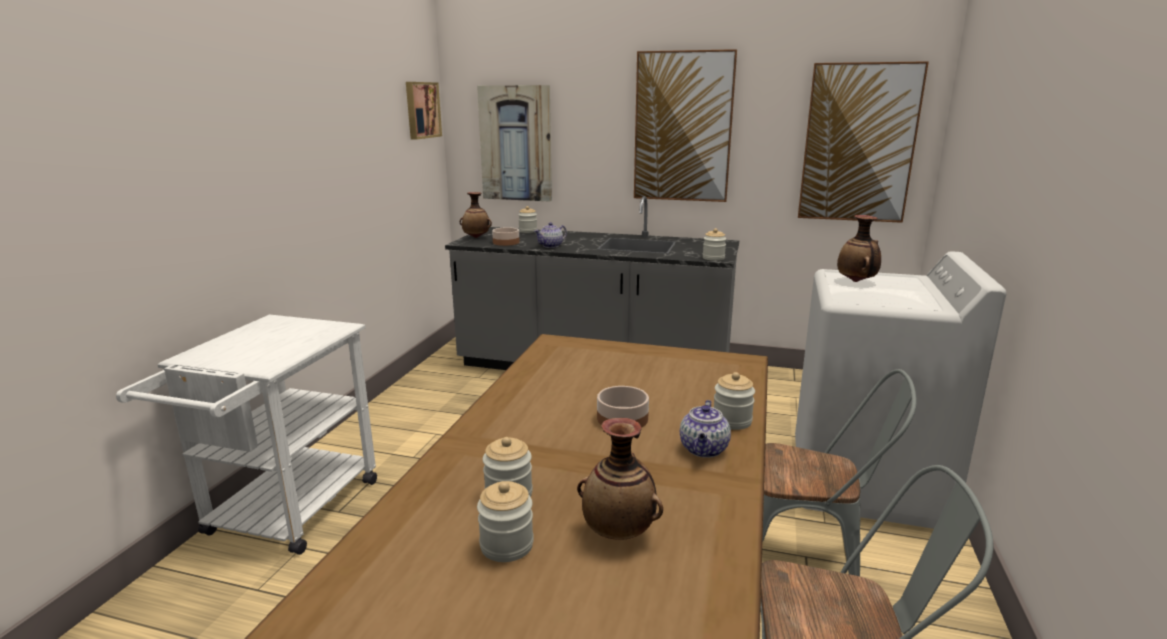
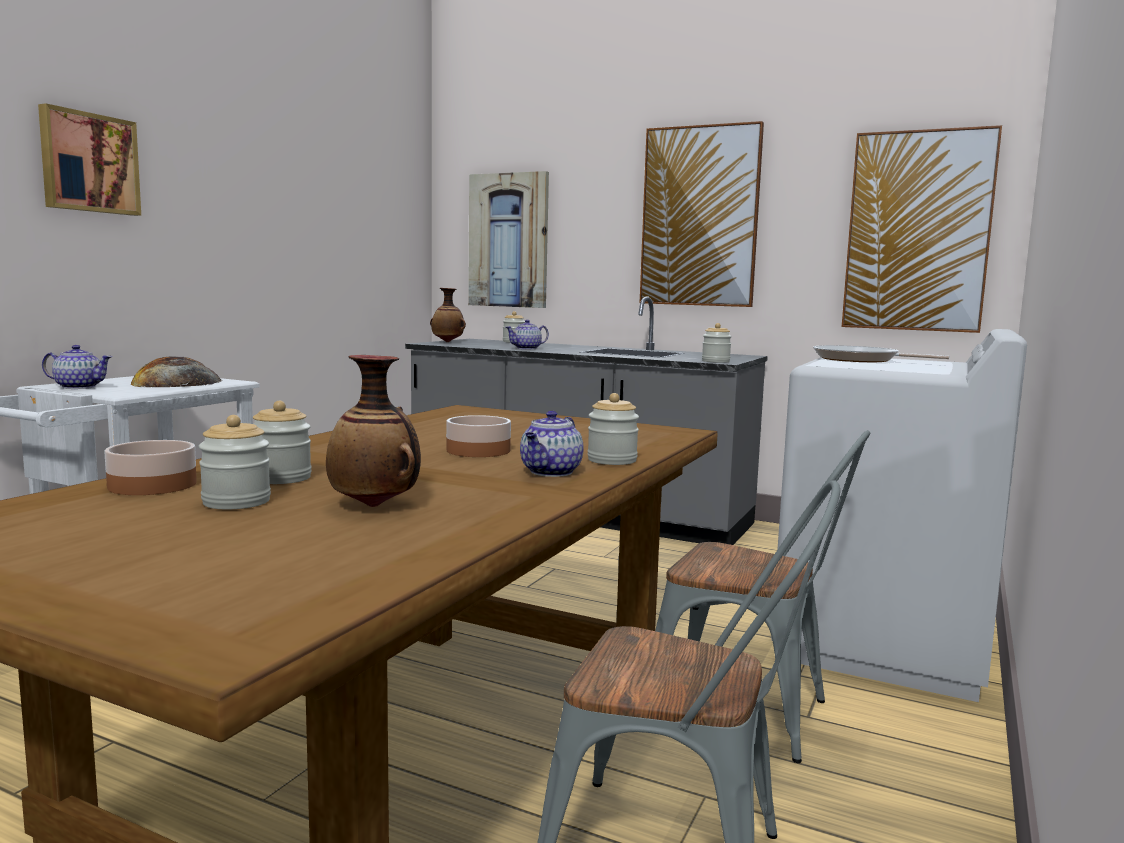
camera: 10 degrees right, 10 degrees down
picture [406,82,442,140] -> picture moved to [38,103,141,216]
bowl [492,227,519,246] -> bowl moved to [104,440,197,495]
vase [837,215,881,282] -> frying pan [813,345,949,362]
none -> teapot [42,345,112,389]
none -> bread [130,356,221,387]

